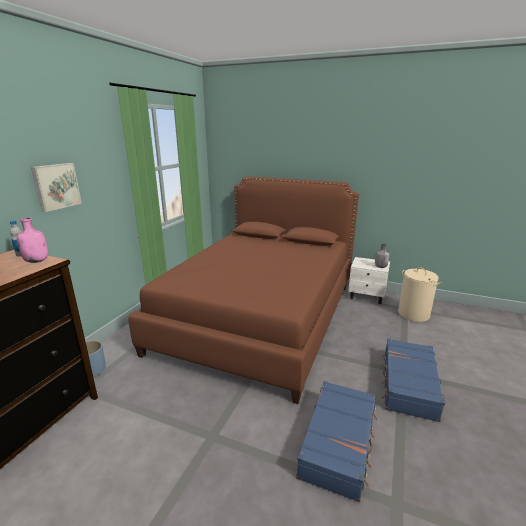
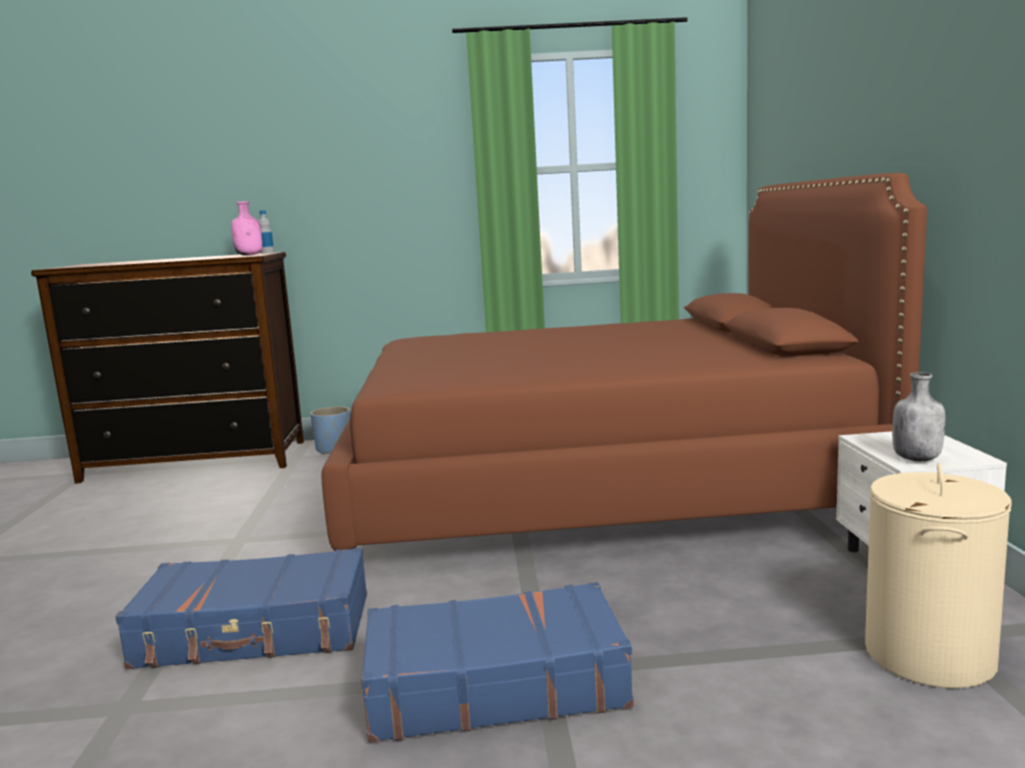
camera: 65 degrees right, 10 degrees down
picture [31,163,82,212] -> none

